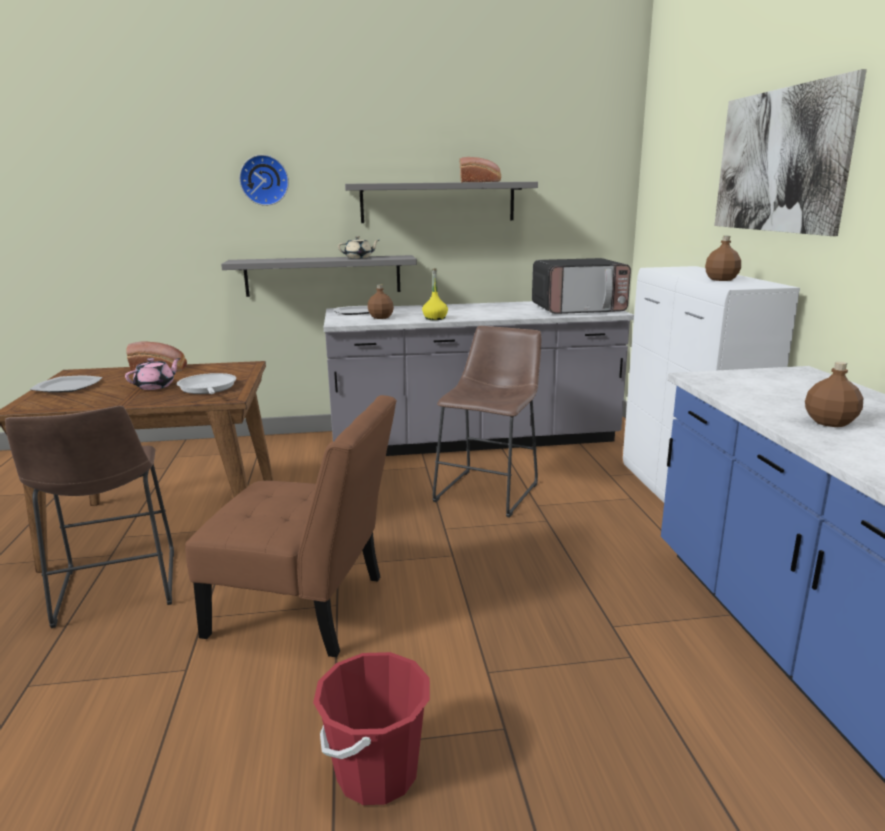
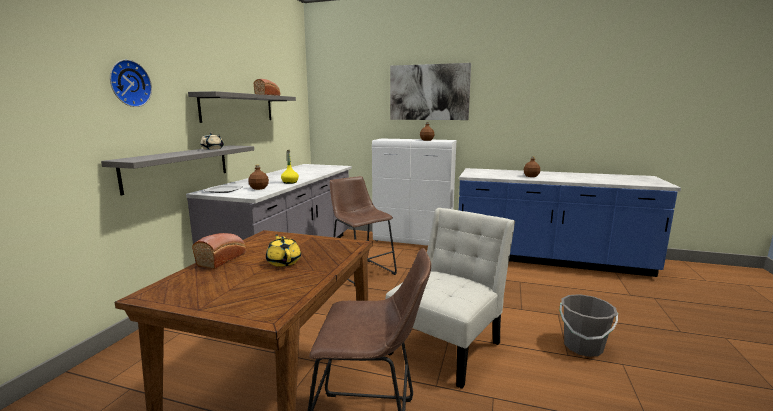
camera: 65 degrees left, 5 degrees down
plate [29,376,103,392] -> none
pink teapot [125,358,181,390] -> yellow teapot [266,234,301,267]
frying pan [177,373,236,394] -> none
brown chair [185,395,396,657] -> white chair [386,208,515,389]
red bucket [313,652,430,805] -> grey bucket [560,294,618,357]
microwave [532,258,631,314] -> none

